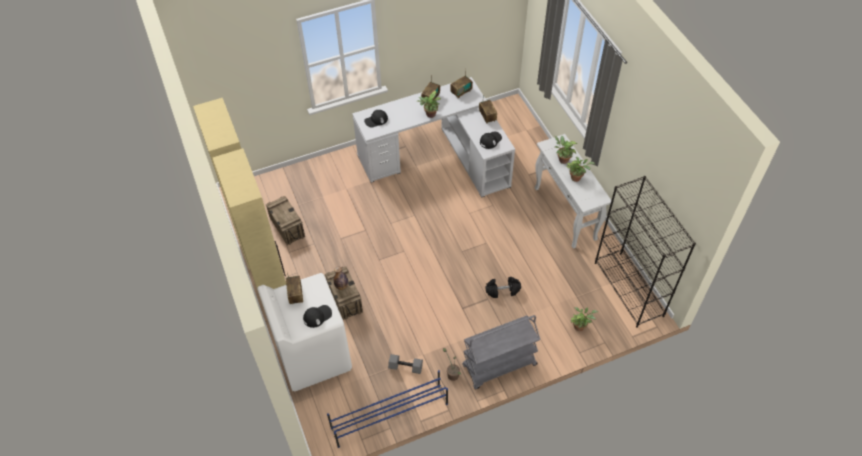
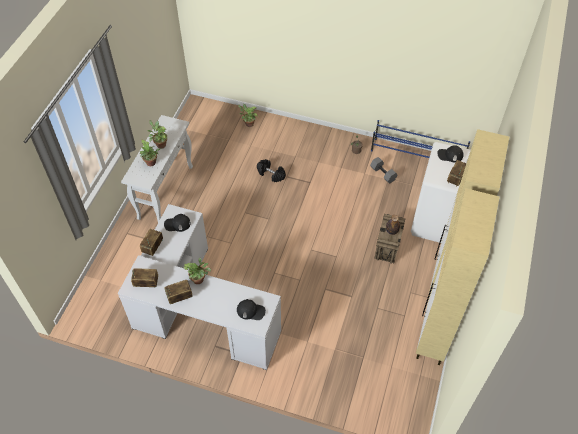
camera: 140 degrees left, 0 degrees up
crate [266,196,305,245] -> none
grey cart [462,315,540,389] -> none
black bookcase [595,176,696,328] -> none

